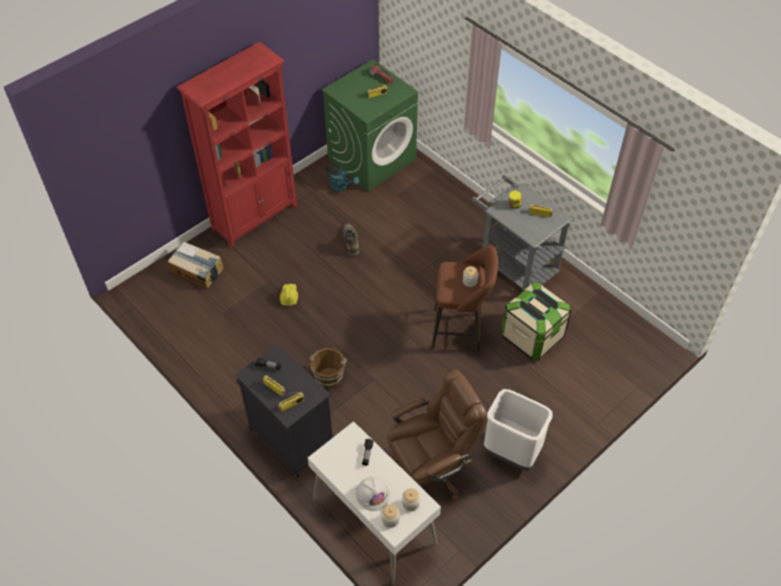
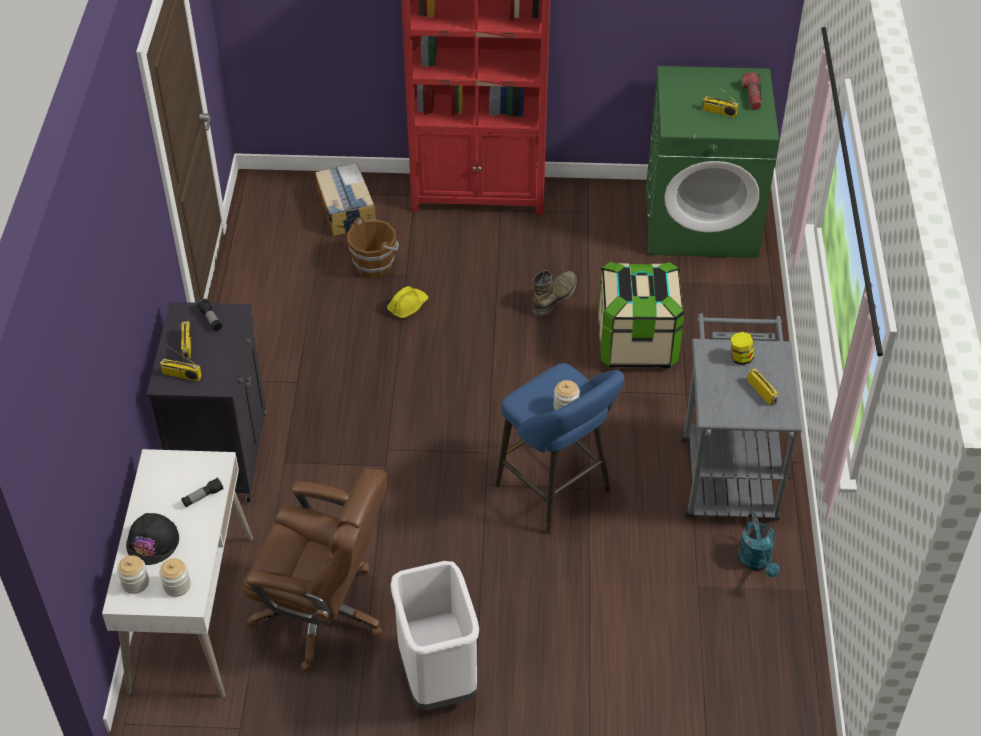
camera: 45 degrees right, 5 degrees down
brown bucket [309,348,347,389] -> brown bucket moved to [347,217,399,279]
turquoise watering can [327,165,360,192] -> turquoise watering can moved to [738,513,780,577]
white hard hat [356,477,390,511] -> black hard hat [126,513,179,565]
brown stool [431,246,498,352] -> blue stool [495,363,624,534]
storage box [502,282,571,360] -> storage box moved to [597,262,685,368]

